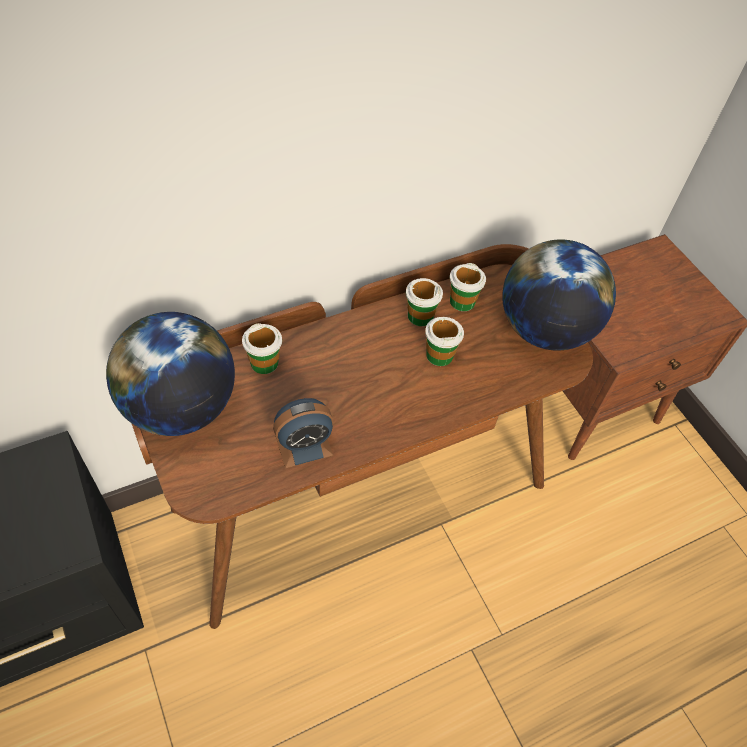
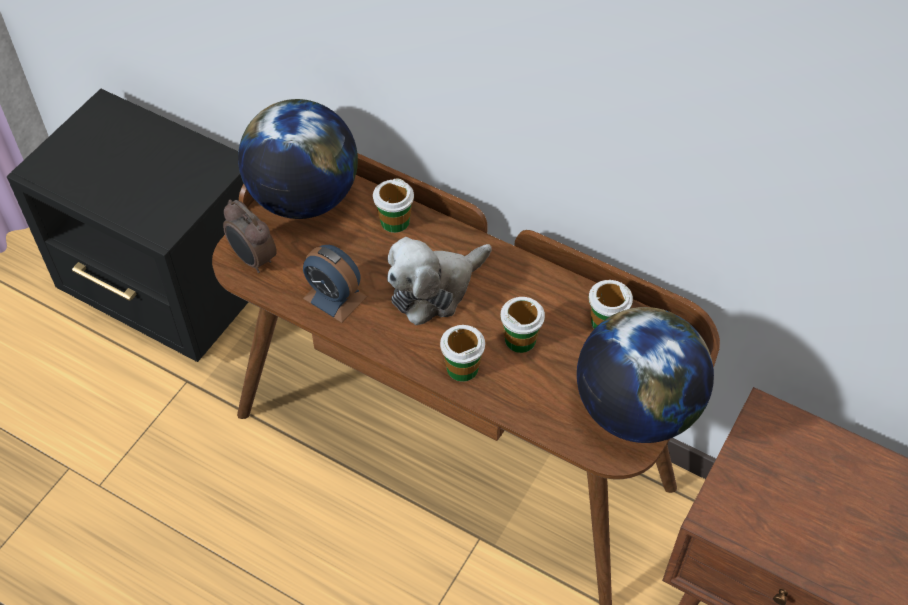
camera: 60 degrees right, 0 degrees up
cup [406,278,443,326] -> cup moved to [440,325,485,382]
none -> alarm clock [223,199,277,273]
none -> plush toy [387,237,492,325]

